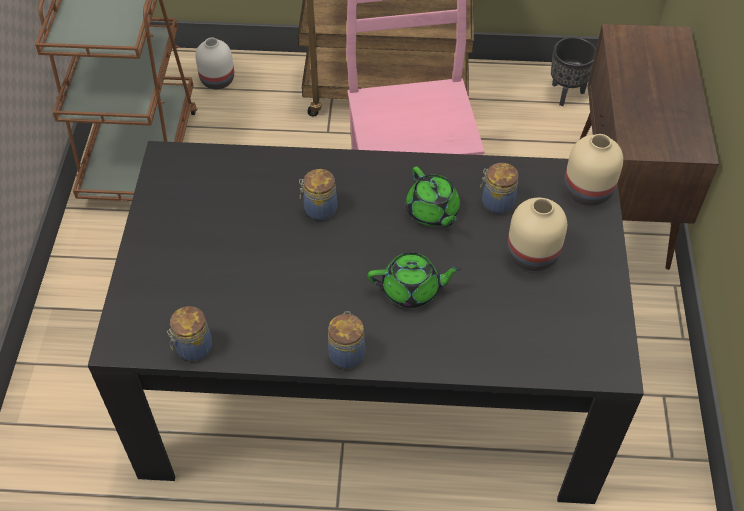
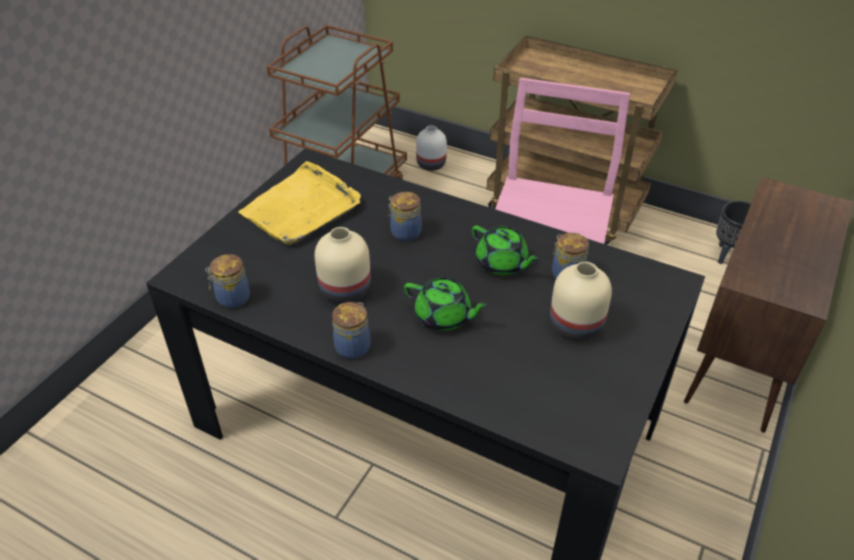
camera: 25 degrees right, 10 degrees down
green teapot [406,166,460,226] -> green teapot turned 45 degrees counterclockwise [472,226,540,275]
beige vase [565,134,623,206] -> beige vase moved to [315,227,371,304]
none -> yellow tray [238,161,361,245]

